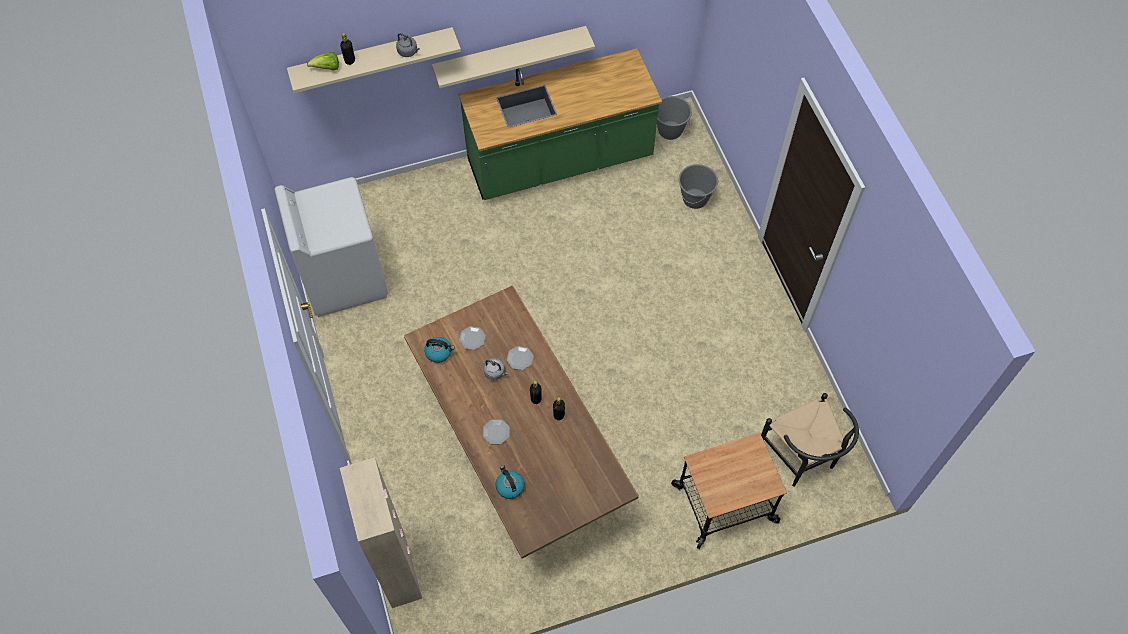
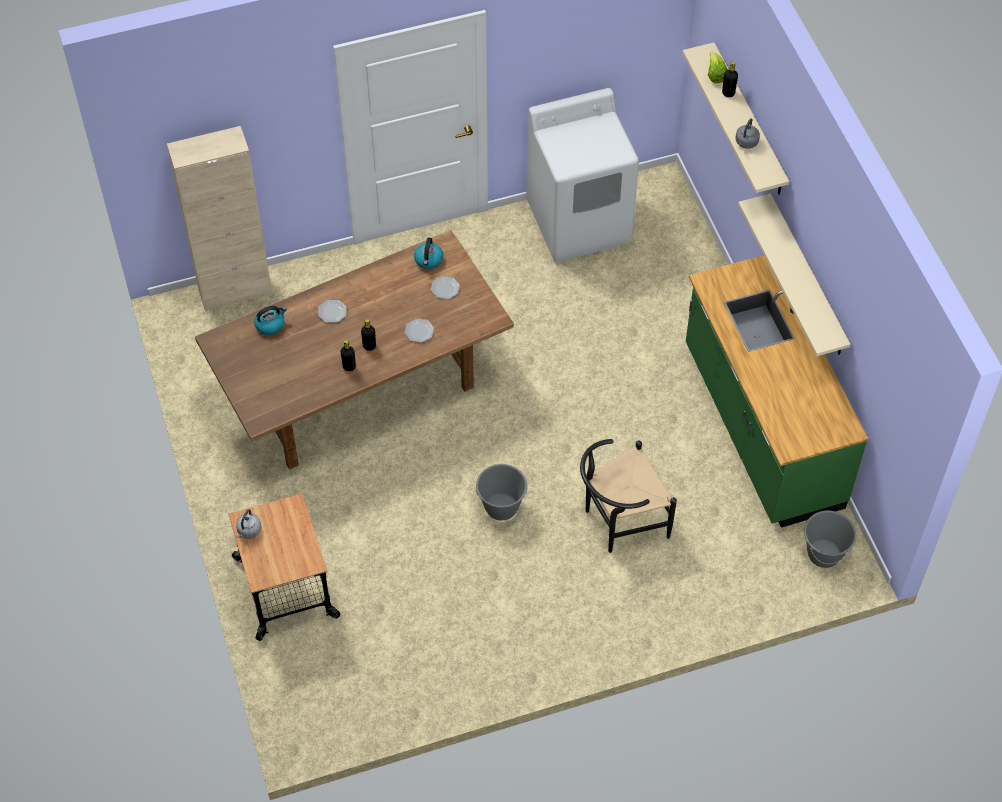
camera: 90 degrees right, 5 degrees down
grey kettle [483,358,509,380] -> grey kettle moved to [236,509,261,539]
grey bucket [679,164,718,209] -> grey bucket moved to [475,464,527,520]
black chair [761,393,859,487] -> black chair moved to [580,439,677,553]

